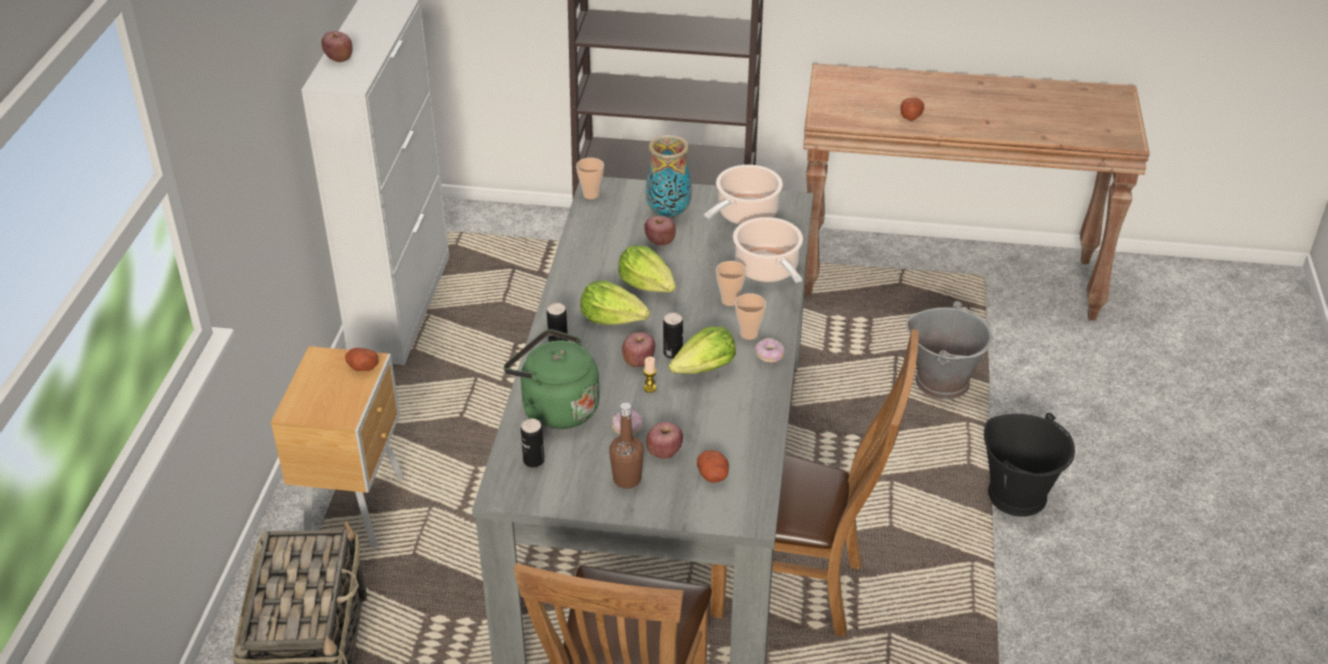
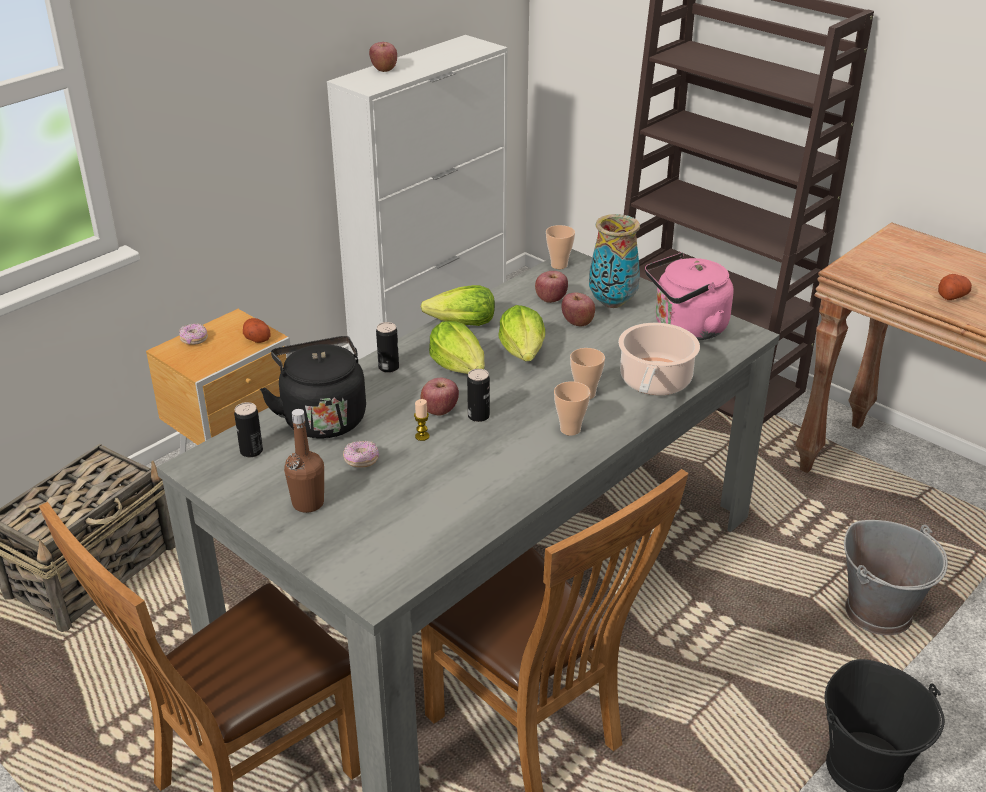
camera: 35 degrees right, 5 degrees down
green kettle [504,329,600,429] -> black kettle [260,336,366,439]
apple [646,422,683,459] -> apple moved to [535,271,568,303]
lettuce [669,326,736,374] -> lettuce moved to [421,285,495,326]
potato [697,450,729,483] -> none
cooking pot [704,165,783,225] -> pink kettle [645,252,733,341]
donut [755,338,785,363] -> donut moved to [179,323,208,345]

